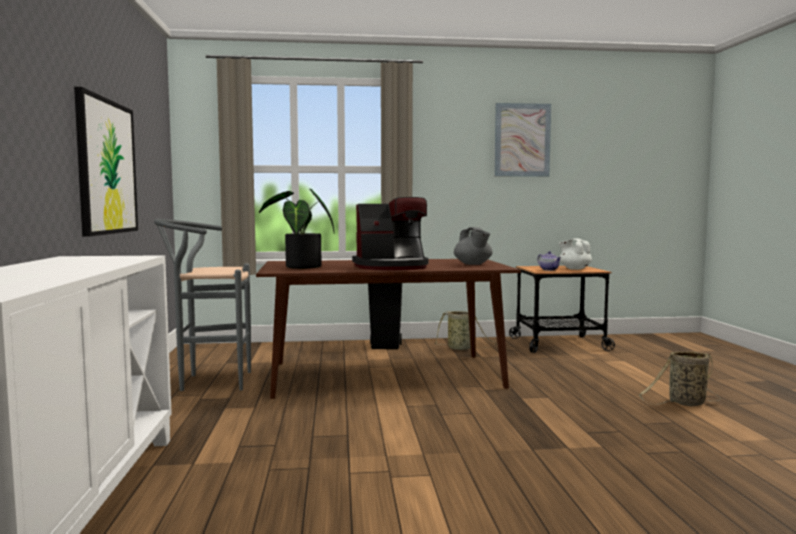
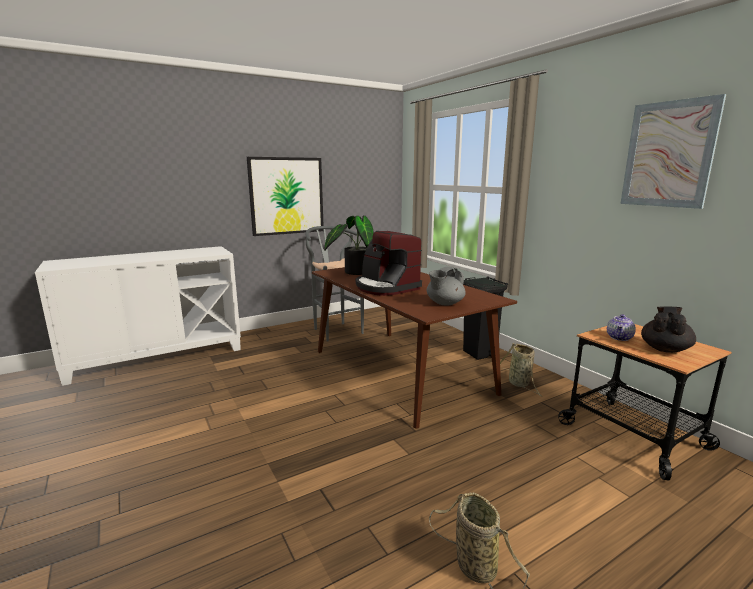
camera: 65 degrees right, 10 degrees up
white teapot [559,238,592,270] -> black teapot [641,306,696,353]

